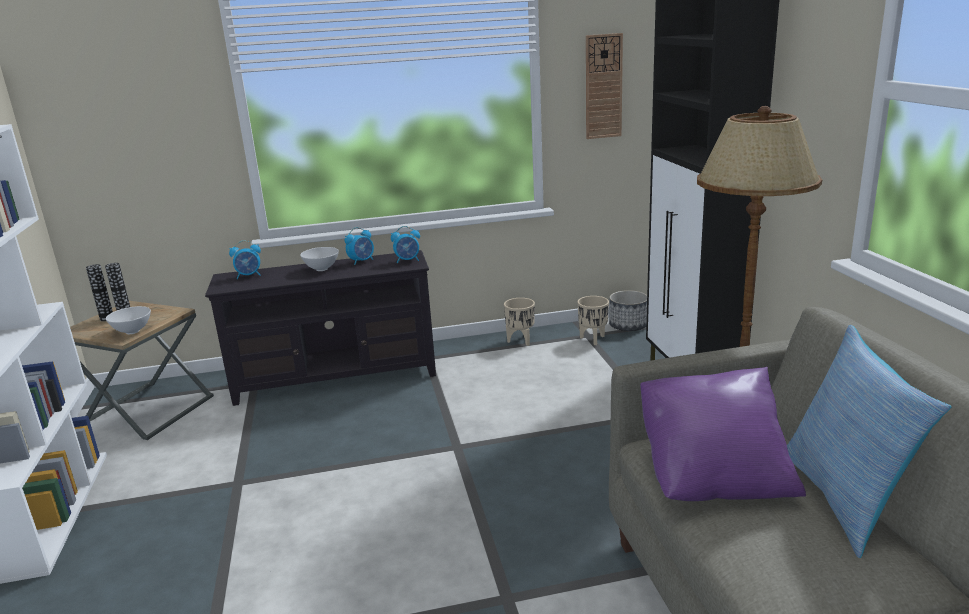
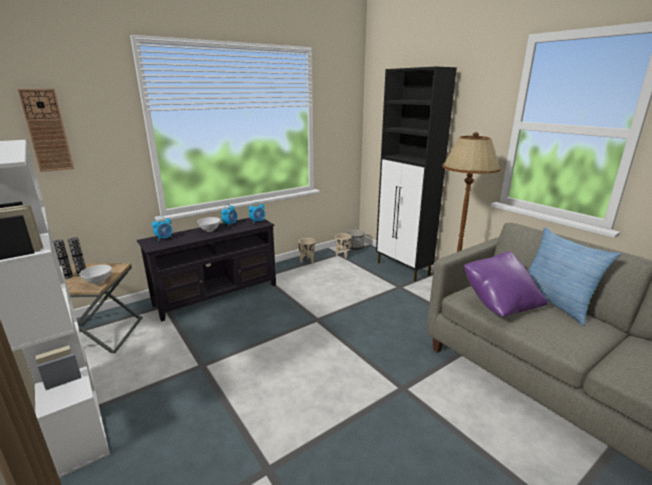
camera: 25 degrees left, 0 degrees up
wall clock [586,33,623,139] -> wall clock moved to [17,89,74,172]

